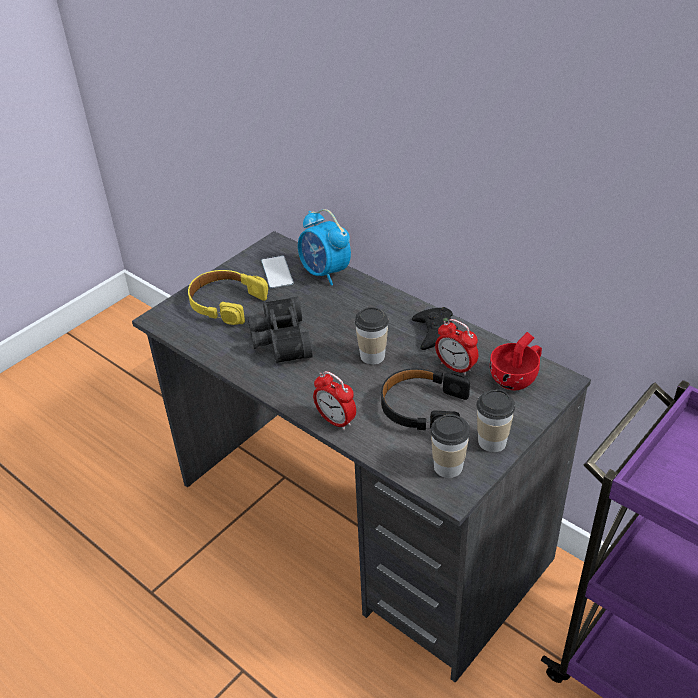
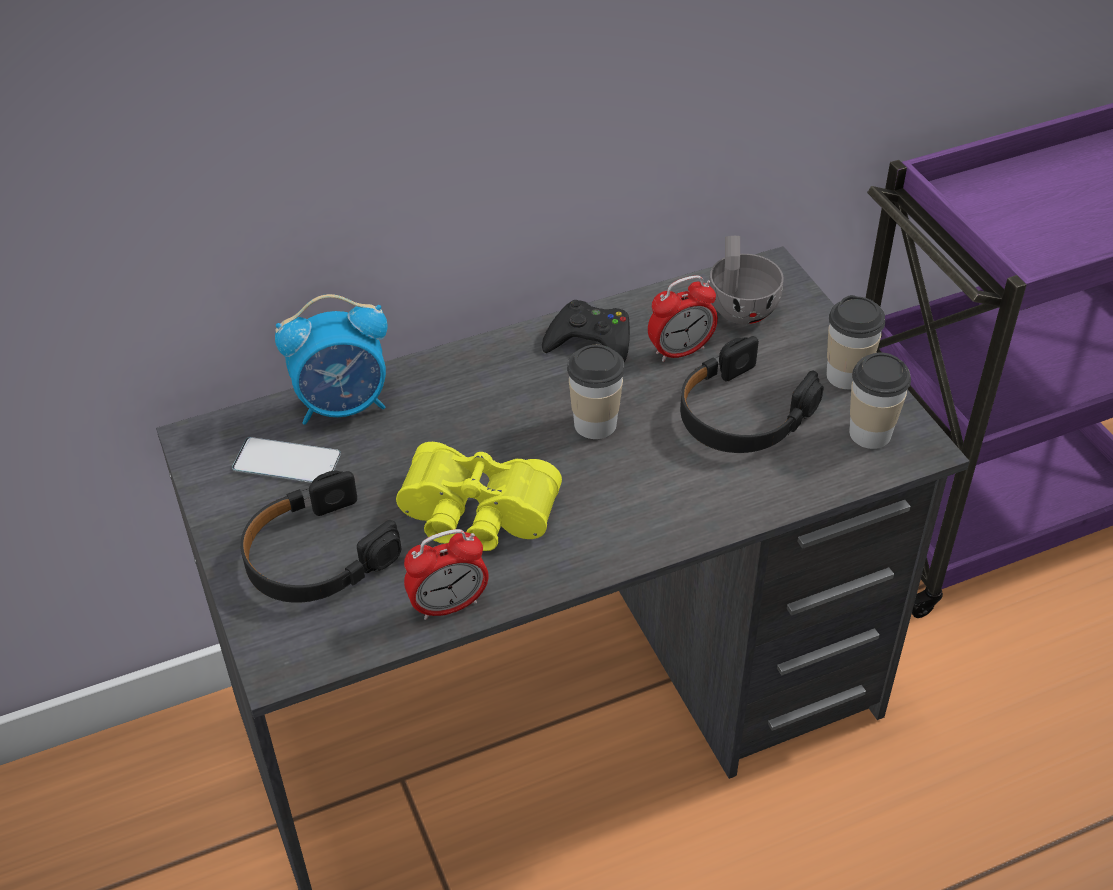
camera: 65 degrees left, 5 degrees up
yellow headphones [188,270,268,325] -> black headphones [240,470,401,603]
black binoculars [248,296,313,364] -> yellow binoculars [396,442,562,551]
alarm clock [313,371,356,430] -> alarm clock moved to [404,529,488,620]
red cup [490,332,542,390] -> grey cup [709,236,784,324]

